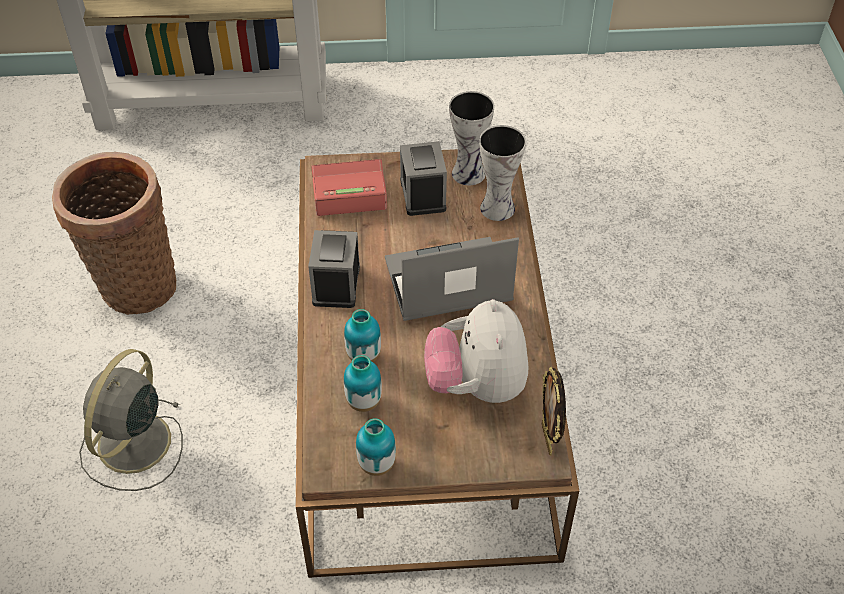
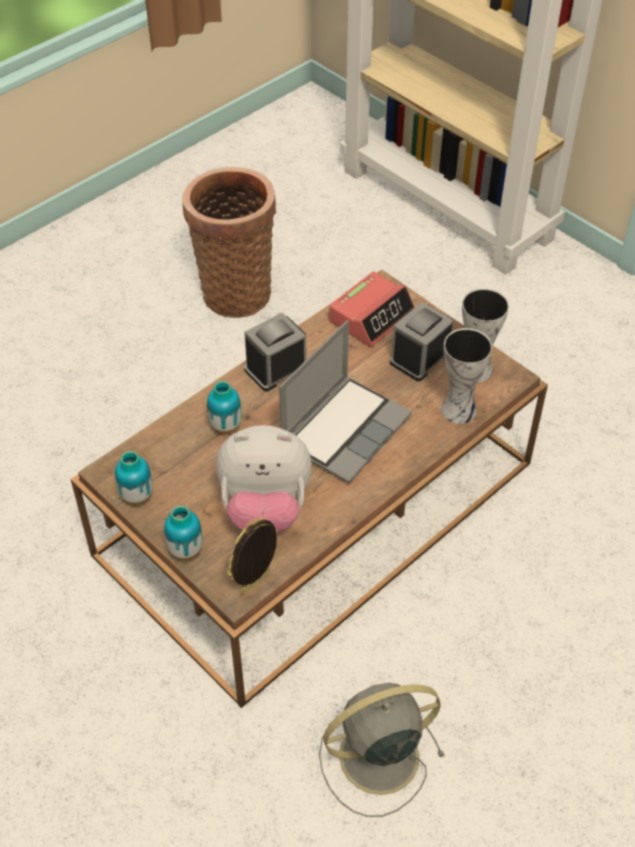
camera: 50 degrees right, 0 degrees up
grey fan [79,349,183,491] -> grey fan moved to [319,683,445,817]
alarm clock [311,159,387,216] -> alarm clock turned 90 degrees clockwise [329,272,415,347]
vase [344,355,382,412] -> vase moved to [164,506,203,561]
laptop [385,237,519,321] -> laptop turned 90 degrees clockwise [279,320,412,484]
plush toy [424,299,528,403] -> plush toy turned 135 degrees counterclockwise [216,425,312,533]

